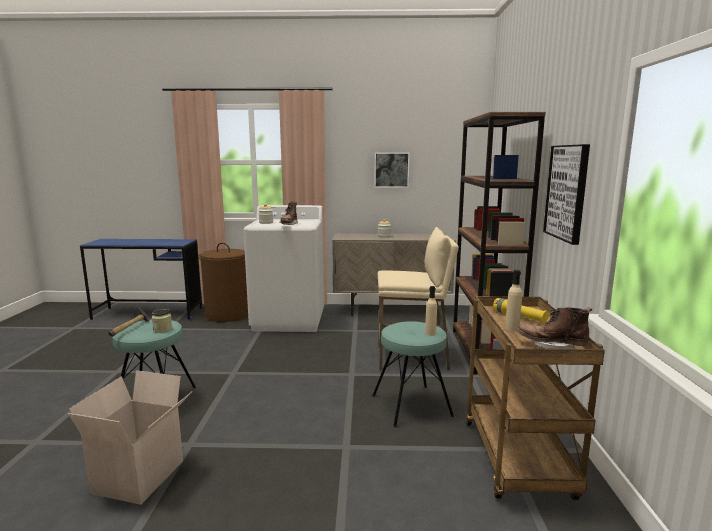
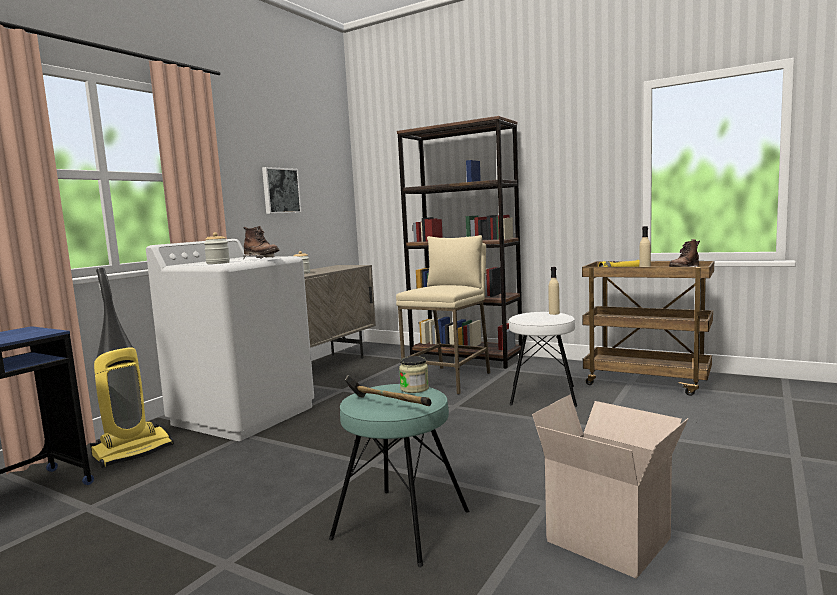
camera: 60 degrees left, 5 degrees down
brown laundry basket [198,243,248,322] -> vacuum cleaner [90,268,174,468]
turquoise stool [372,321,454,427] -> white stool [509,312,577,407]
picture [543,144,590,245] -> none

